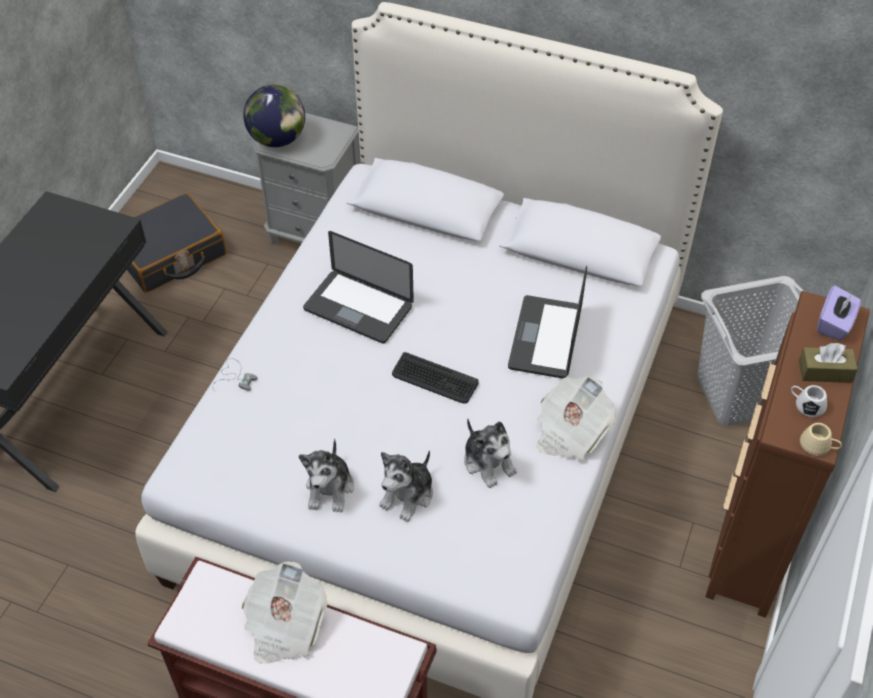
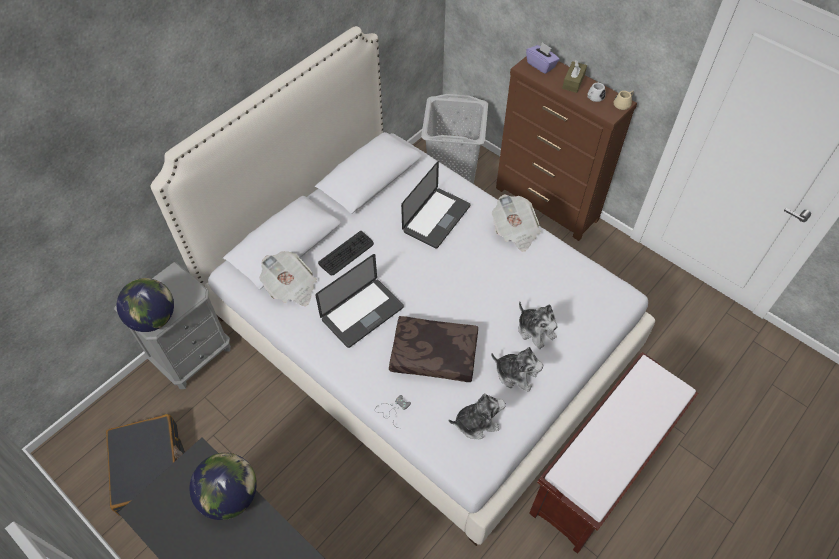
camera: 70 degrees left, 5 degrees up
newspaper [242,561,327,664] -> newspaper moved to [259,251,317,306]
keyboard [392,352,479,403] -> keyboard moved to [318,231,374,276]
plush toy [464,419,517,488] -> plush toy moved to [449,393,506,439]
laptop [508,266,587,379] -> laptop turned 90 degrees counterclockwise [401,161,470,249]
none -> globe [189,453,257,520]
none -> brown pillow [389,316,478,382]

